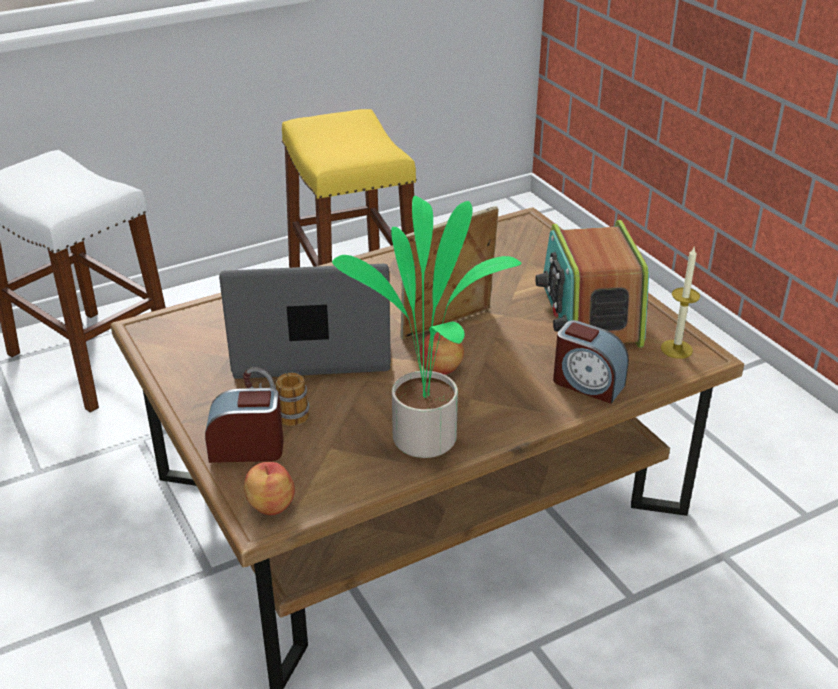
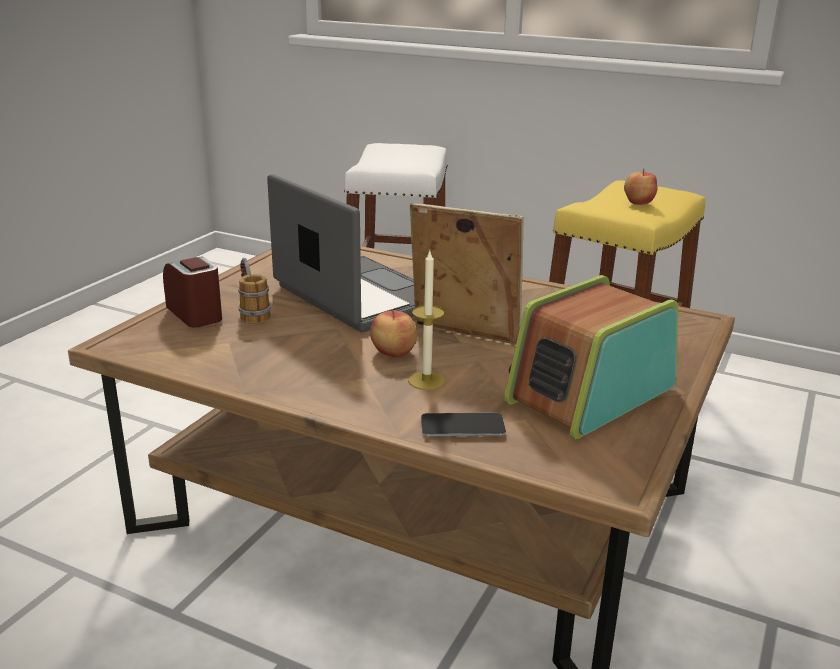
camera: 55 degrees right, 10 degrees down
apple [244,462,295,515] -> apple moved to [624,168,657,205]
potted plant [332,196,522,458] -> none
alarm clock [553,320,629,404] -> phone [421,413,506,436]
candle [661,247,700,359] -> candle moved to [408,251,445,390]

